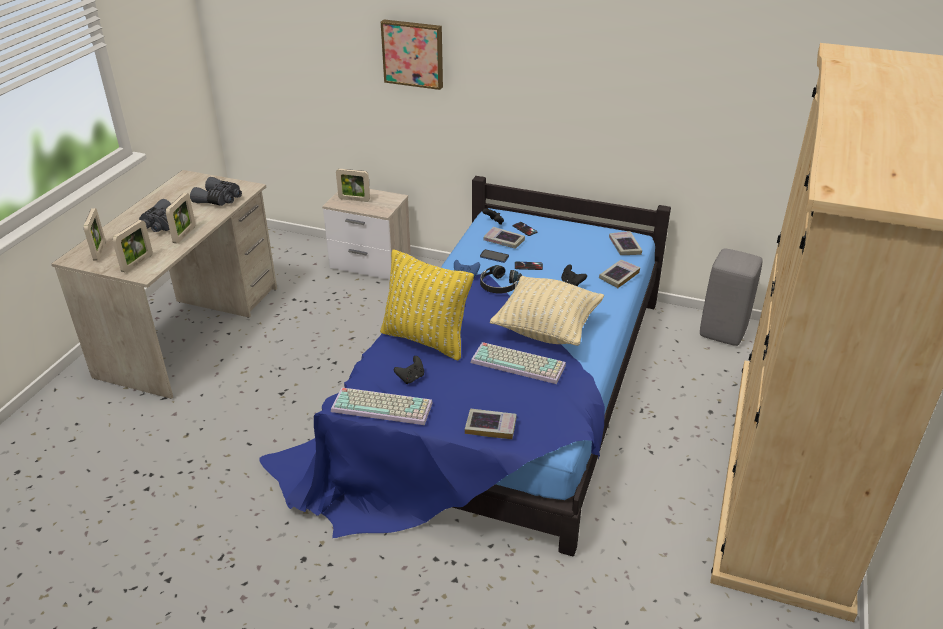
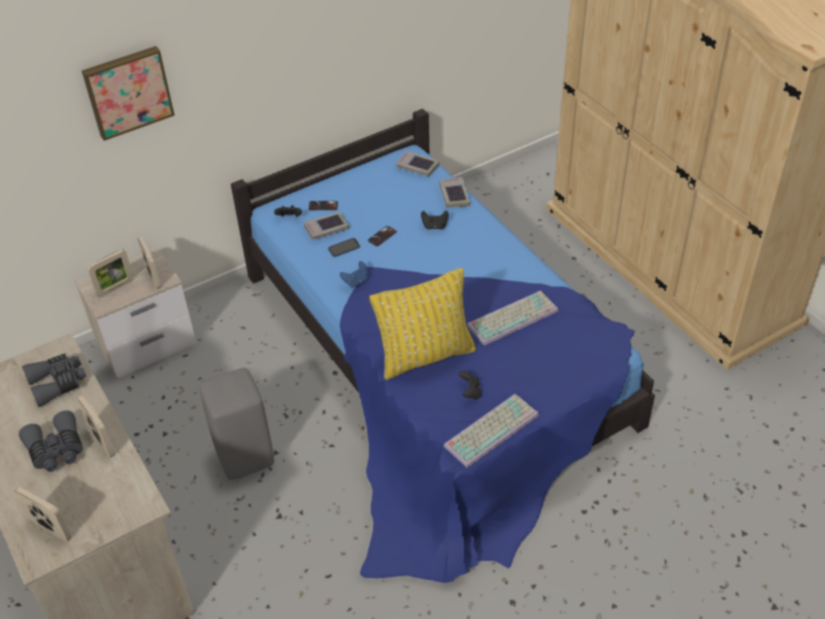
camera: 50 degrees left, 10 degrees up
picture frame [112,220,153,273] -> picture frame moved to [137,236,161,289]
book [465,408,517,439] -> none
black headphones [480,265,522,294] -> none
beige pillow [490,276,604,346] -> none
grey stool [700,249,763,346] -> grey stool moved to [199,368,274,480]

